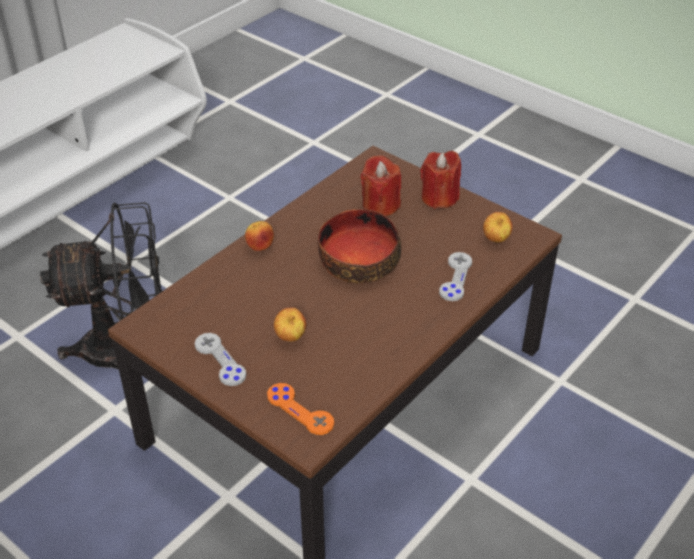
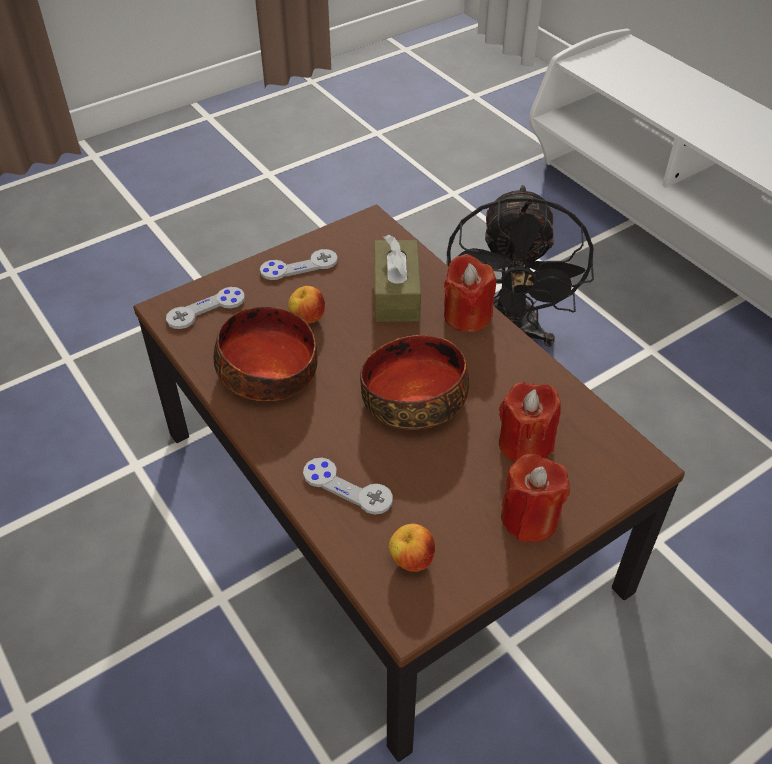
camera: 105 degrees right, 5 degrees up
apple [245,221,274,251] -> red candle [444,254,496,333]
orange game controller [267,383,334,435] -> grey game controller [166,287,245,329]
none -> bowl [214,307,317,401]
none -> brown tissue box [374,235,421,322]

